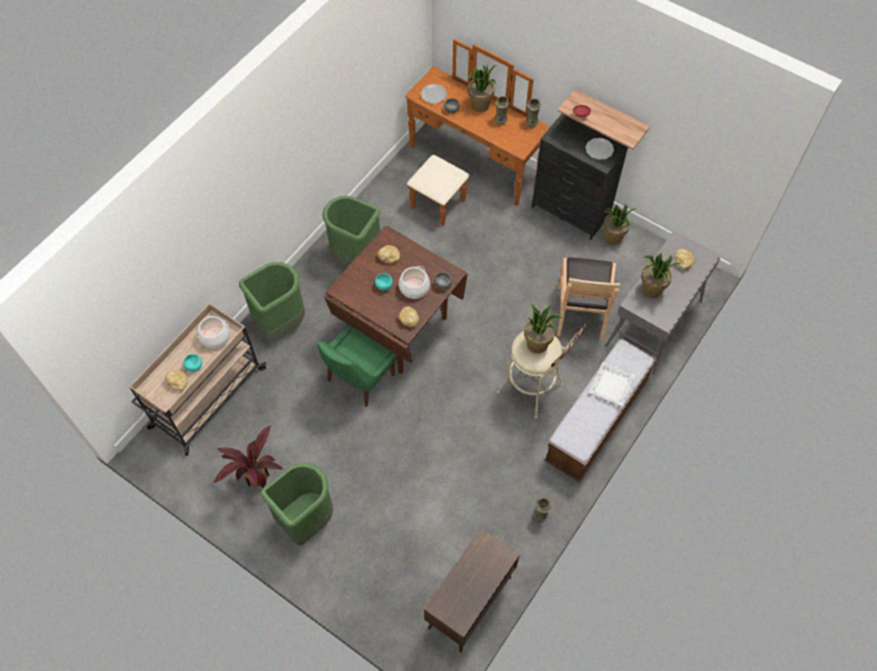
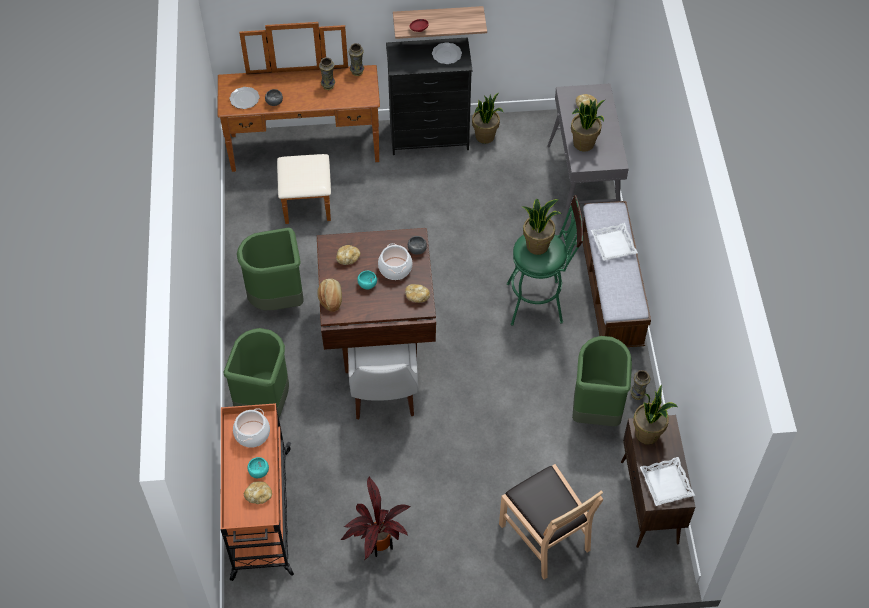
camera: 40 degrees left, 5 degrees down
beige cart [129,303,266,456] -> orange cart [220,403,294,581]
green trash can [261,463,333,546] -> green trash can moved to [572,336,632,426]
green chair [317,324,397,407] -> white chair [348,343,418,419]
potted plant [467,64,496,112] -> potted plant moved to [633,385,677,445]
beige stool [497,323,586,419] -> green stool [507,195,583,326]
brown chair [557,257,620,341] -> brown chair moved to [499,464,603,579]
none -> bread [318,279,342,312]
none -> white tray [640,457,695,506]

